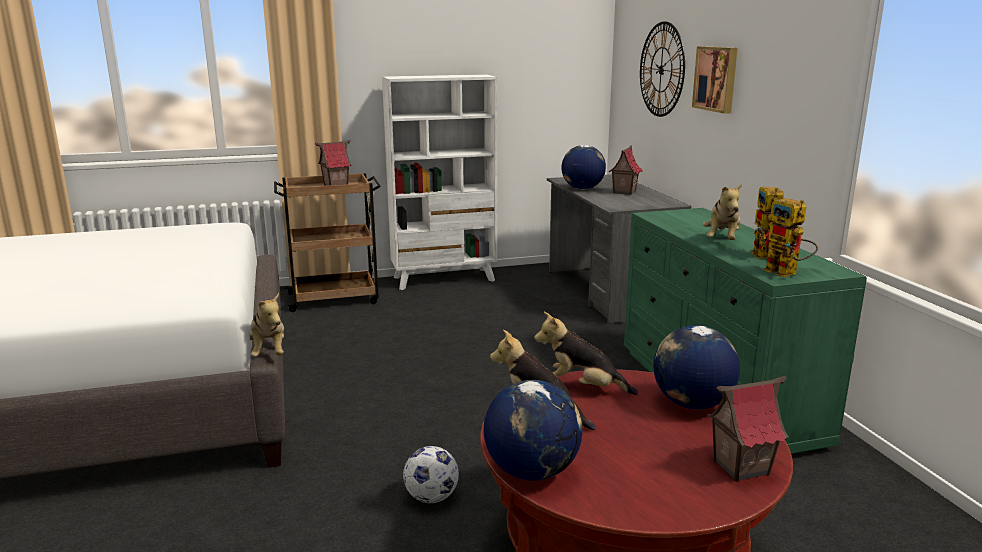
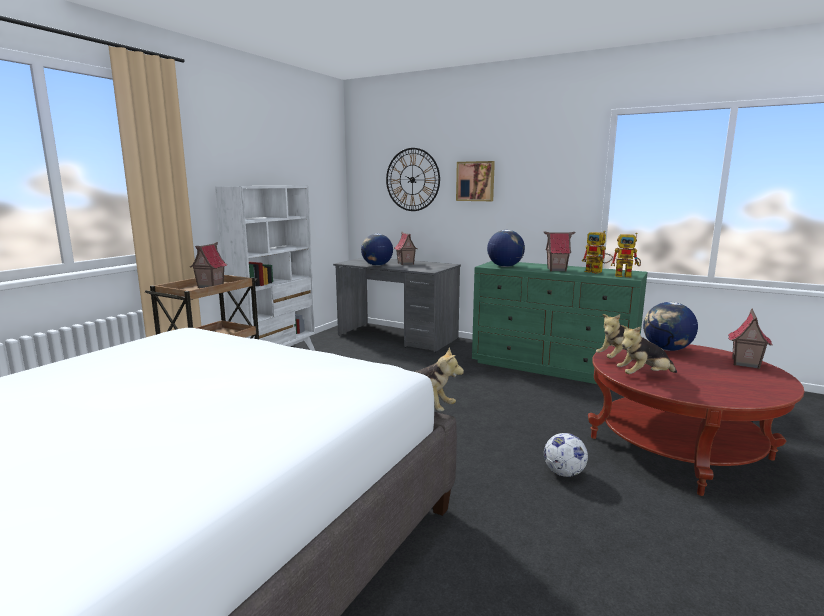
camera: 45 degrees left, 5 degrees down
globe [484,380,582,481] -> globe moved to [487,230,525,267]
plush toy [703,184,742,240] -> toy house [544,232,575,271]

